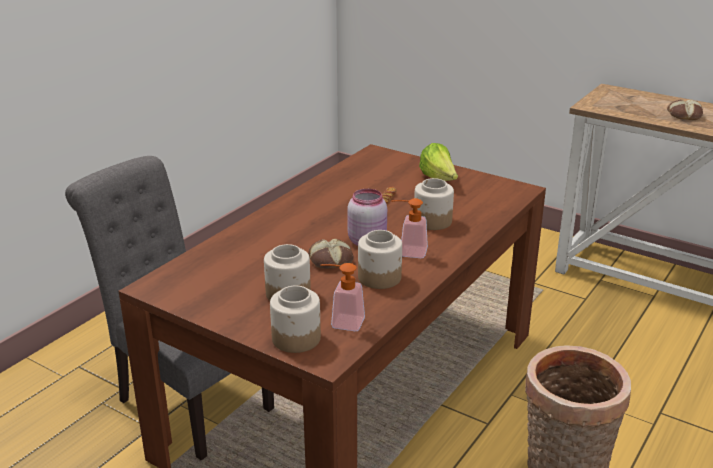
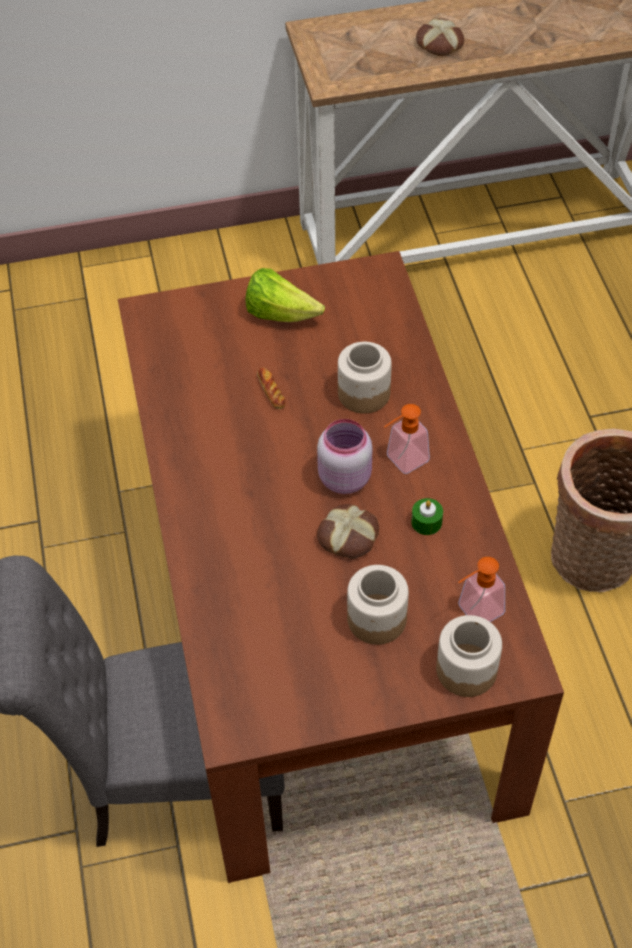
camera: 45 degrees left, 25 degrees up
jar [358,230,402,289] -> green candle [411,498,443,535]

